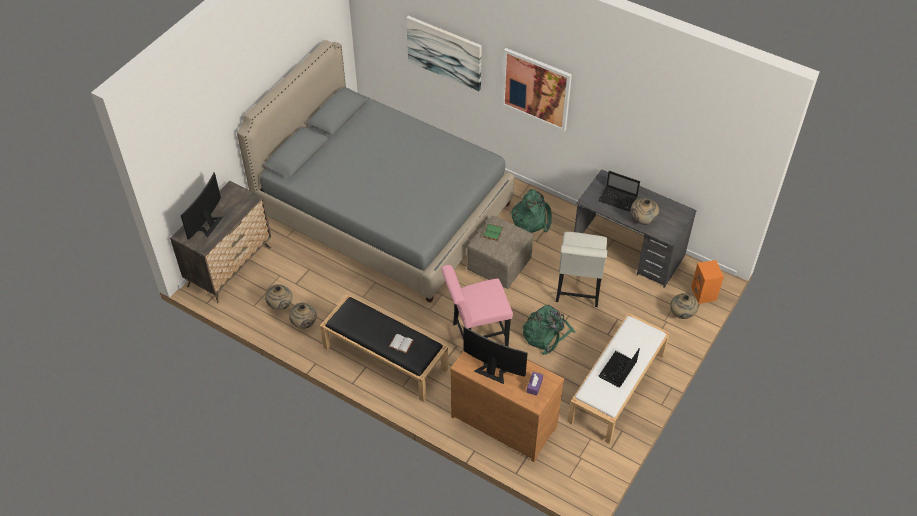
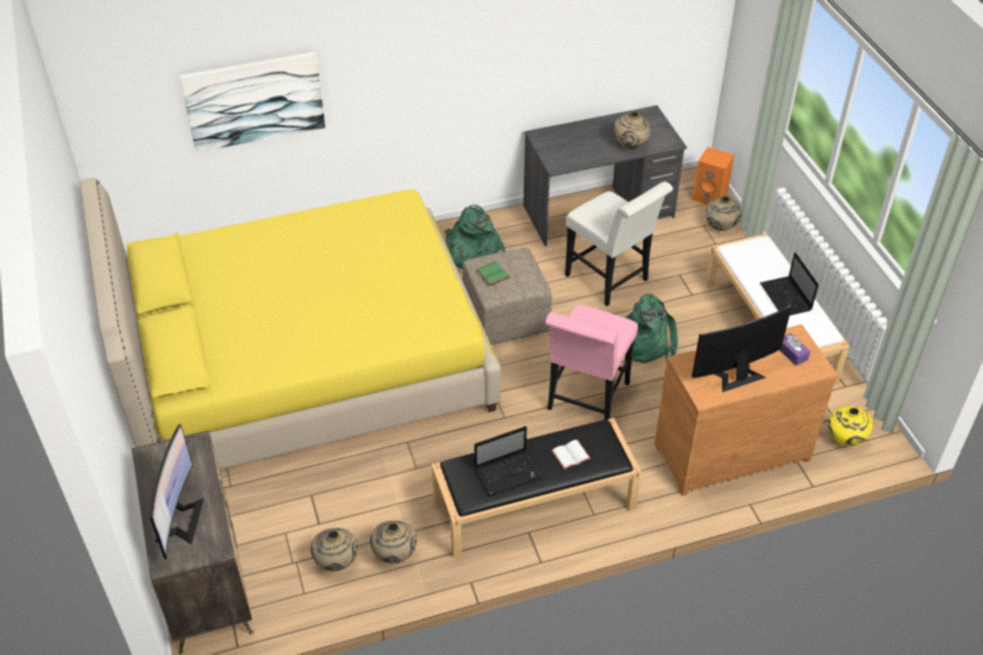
camera: 50 degrees left, 5 degrees down
monitor [181,172,224,240] -> monitor turned 150 degrees counterclockwise [150,424,204,559]
grey bed [237,40,514,303] -> yellow bed [80,178,501,469]
picture [502,48,572,132] -> none
laptop [598,171,640,212] -> laptop moved to [474,426,542,496]
none -> yellow vase [828,406,873,446]

